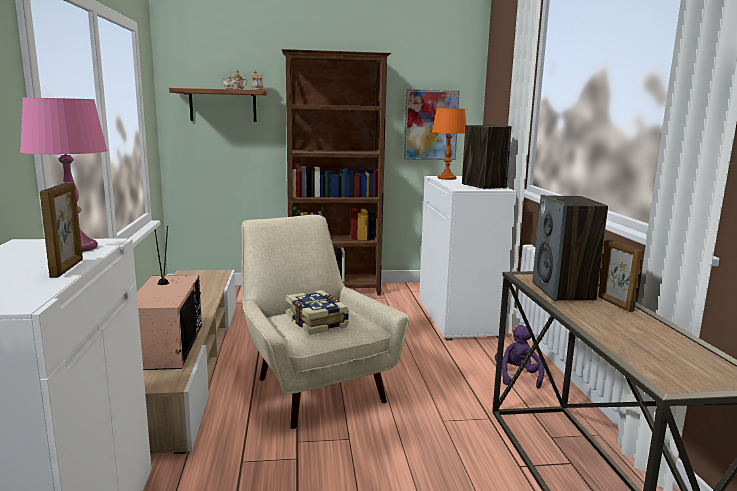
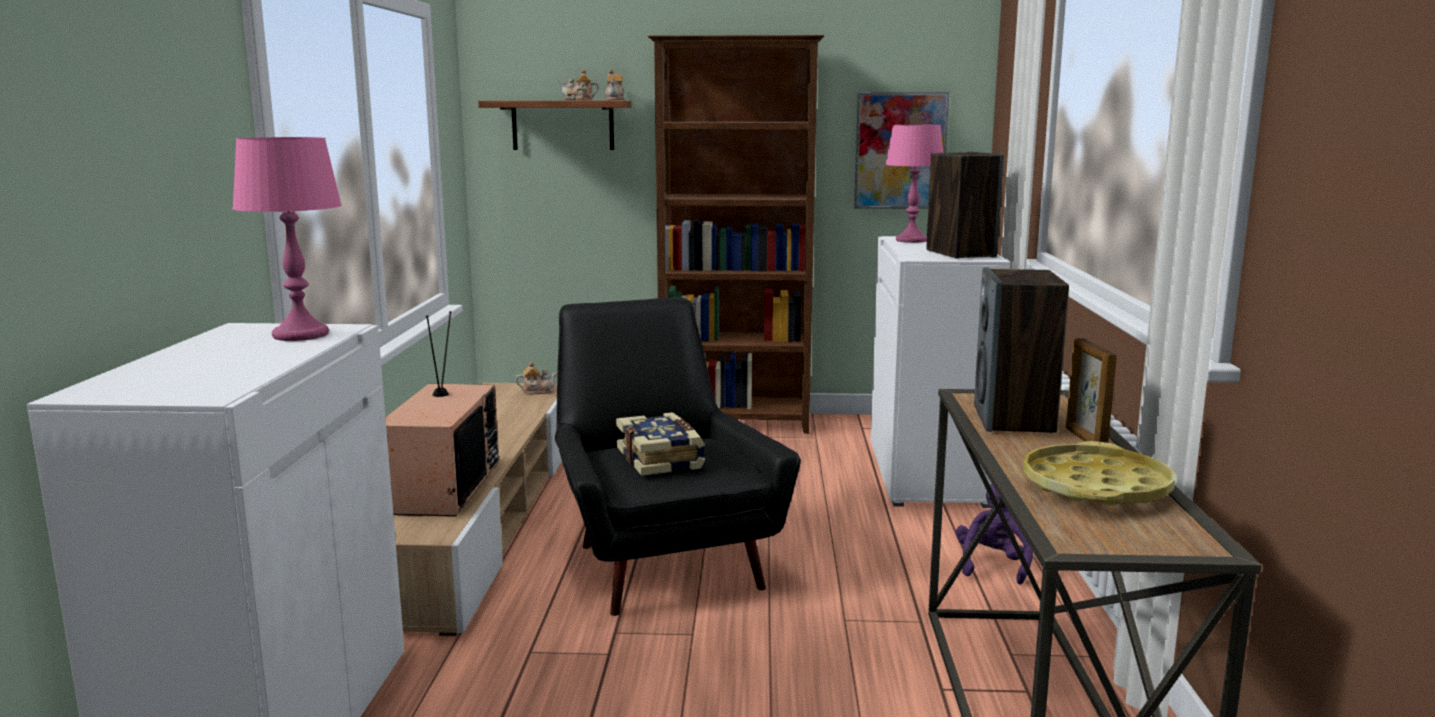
camera: 10 degrees right, 0 degrees up
picture frame [40,183,83,278] -> none
beige armchair [241,215,410,429] -> black armchair [555,297,801,616]
orange table lamp [432,108,466,180] -> pink table lamp [885,125,943,243]
none -> teapot [515,361,557,395]
none -> yellow tray [1023,441,1175,506]

